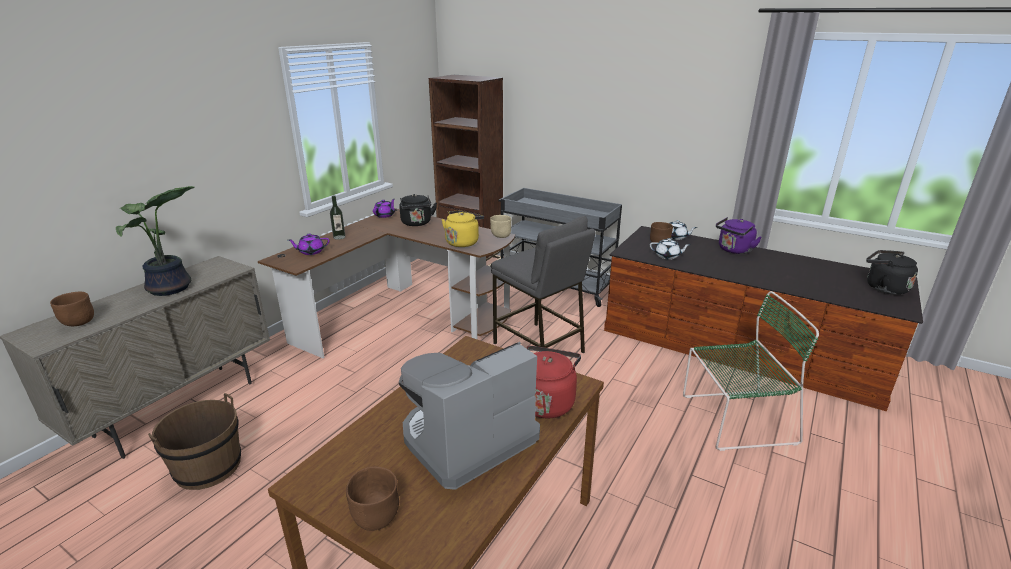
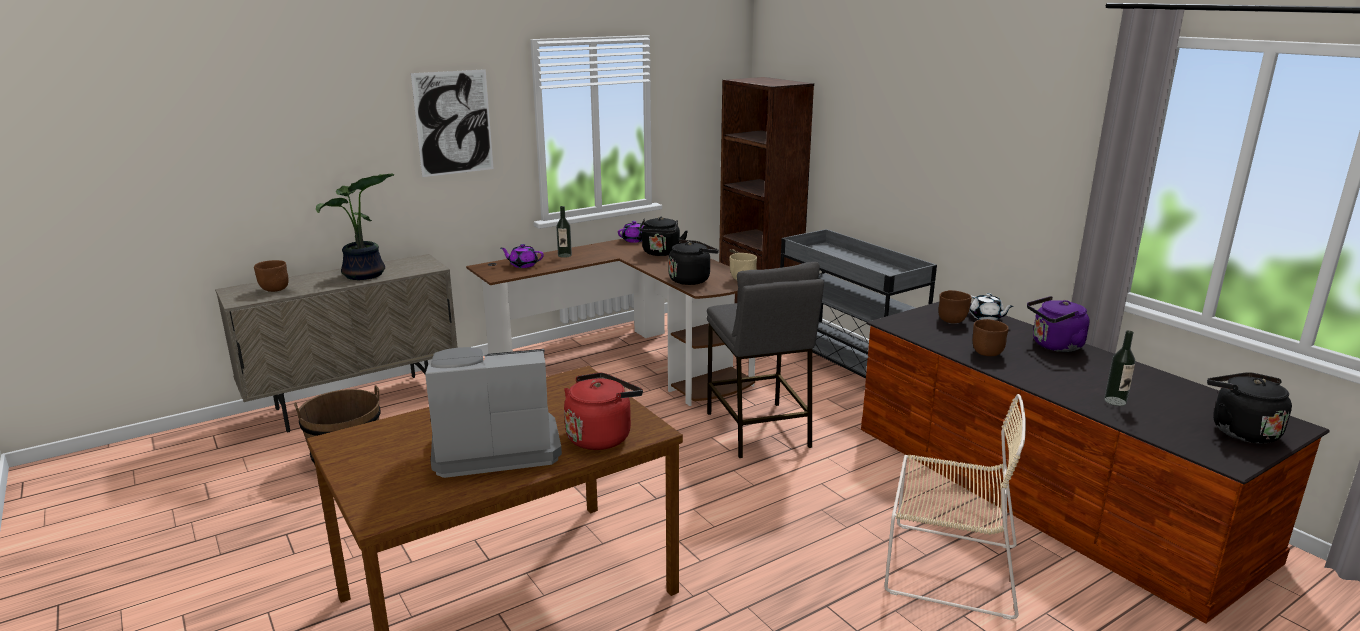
camera: 25 degrees right, 5 degrees down
brown bowl [346,467,399,531] -> brown bowl moved to [972,319,1009,356]
yellow kettle [442,211,484,247] -> black kettle [669,239,719,285]
white teapot [650,238,691,260] -> none
green chair [683,291,819,451] -> beige chair [884,394,1026,620]
none -> picture [411,69,494,177]
none -> bottle [1104,331,1135,406]

